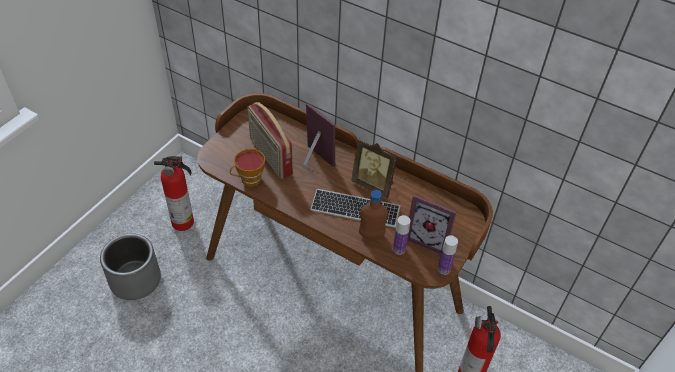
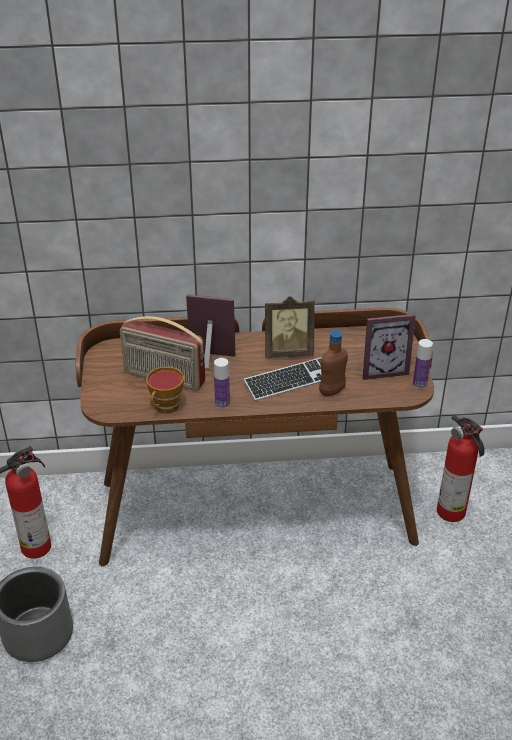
camera: 35 degrees left, 10 degrees down
bottle [393,215,410,255] -> bottle moved to [214,358,230,409]

